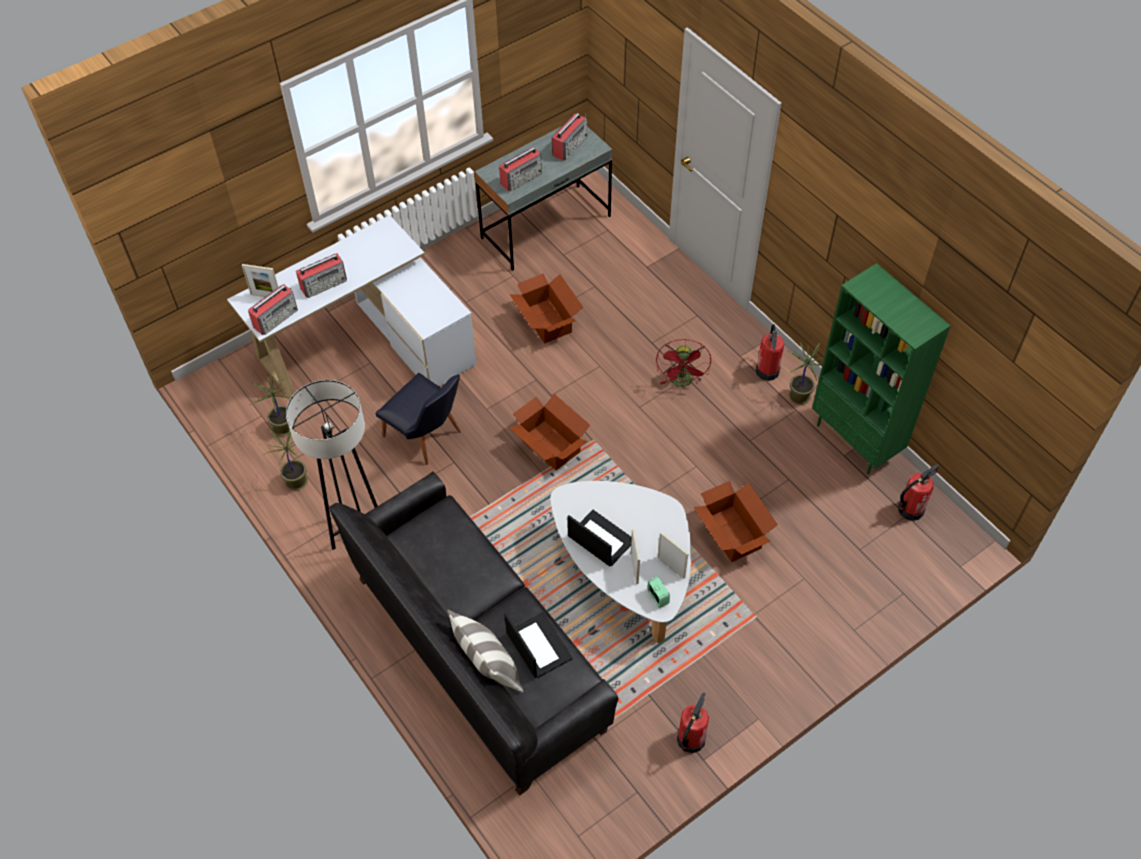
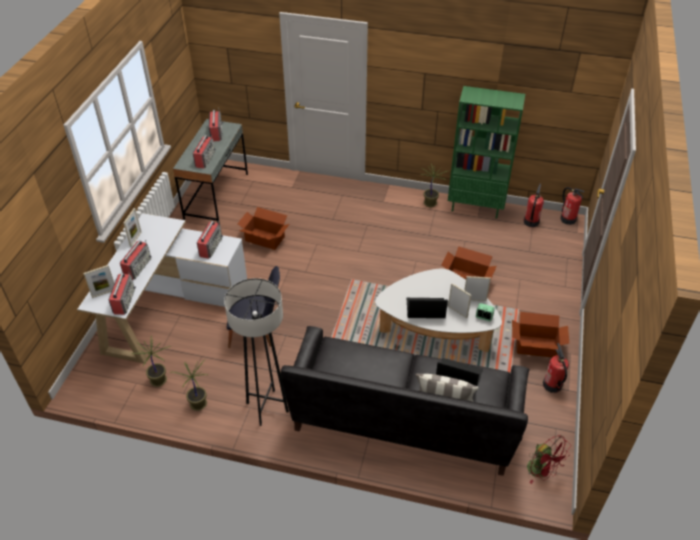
camera: 40 degrees left, 10 degrees down
cardboard box [509,394,590,470] -> cardboard box moved to [512,312,569,357]
red fan [656,339,711,387] -> red fan moved to [527,435,571,484]
fire extinguisher [755,324,784,381] -> fire extinguisher moved to [561,187,585,225]
none -> picture frame [124,208,141,247]
none -> radio [197,220,223,259]

